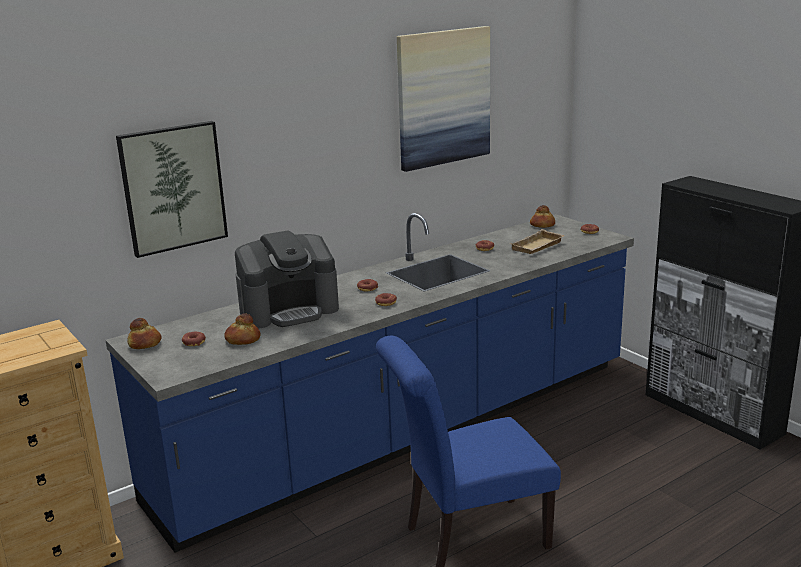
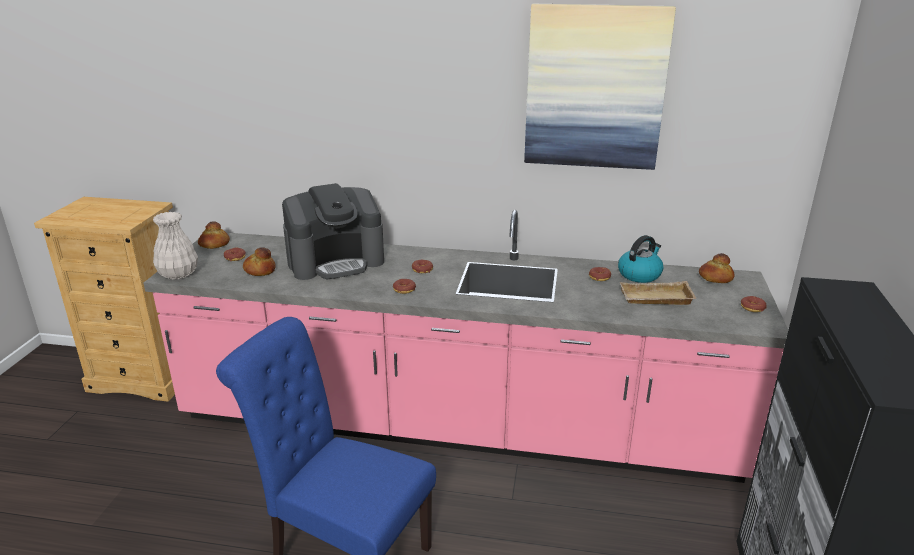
camera: 45 degrees right, 5 degrees up
blue counter [105,213,634,553] -> pink counter [144,210,788,483]
picture [116,121,228,258] -> none
coffee machine [235,231,339,329] -> coffee machine turned 45 degrees counterclockwise [282,183,384,280]
none -> white vase [153,212,198,280]
none -> kettle [618,235,663,283]

